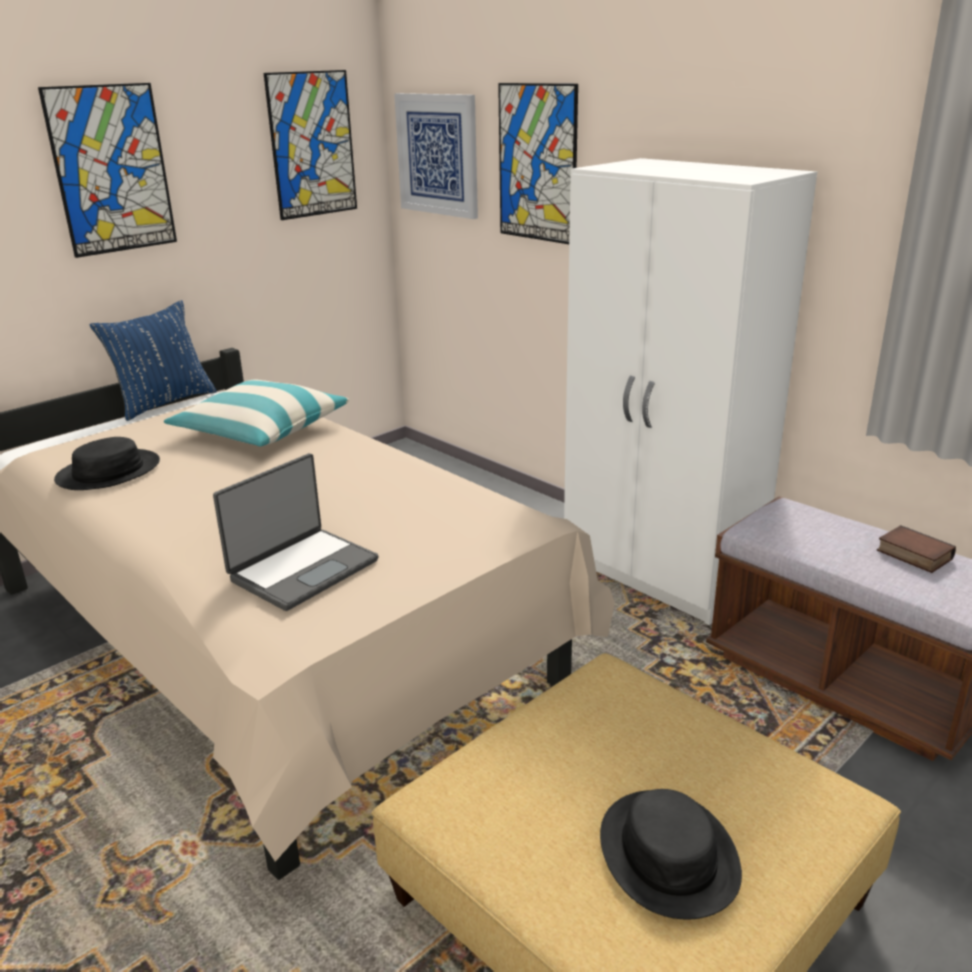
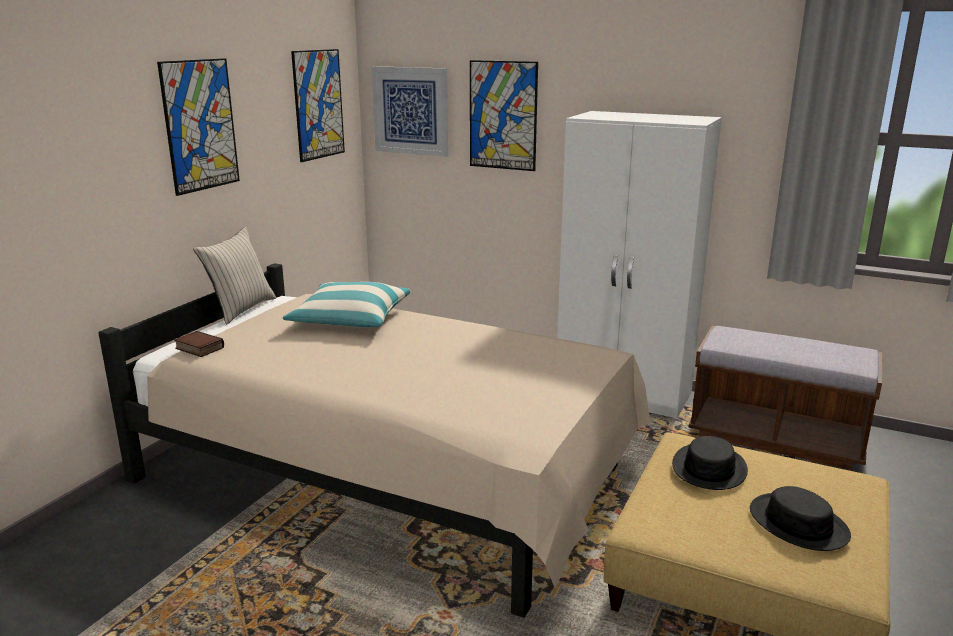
camera: 20 degrees left, 5 degrees down
black hat [54,437,160,490] -> black hat moved to [672,436,748,490]
blue pillow [89,300,217,421] -> beige pillow [193,227,276,324]
laptop [213,453,379,611] -> none
book [877,525,956,573] -> book moved to [174,331,224,357]

